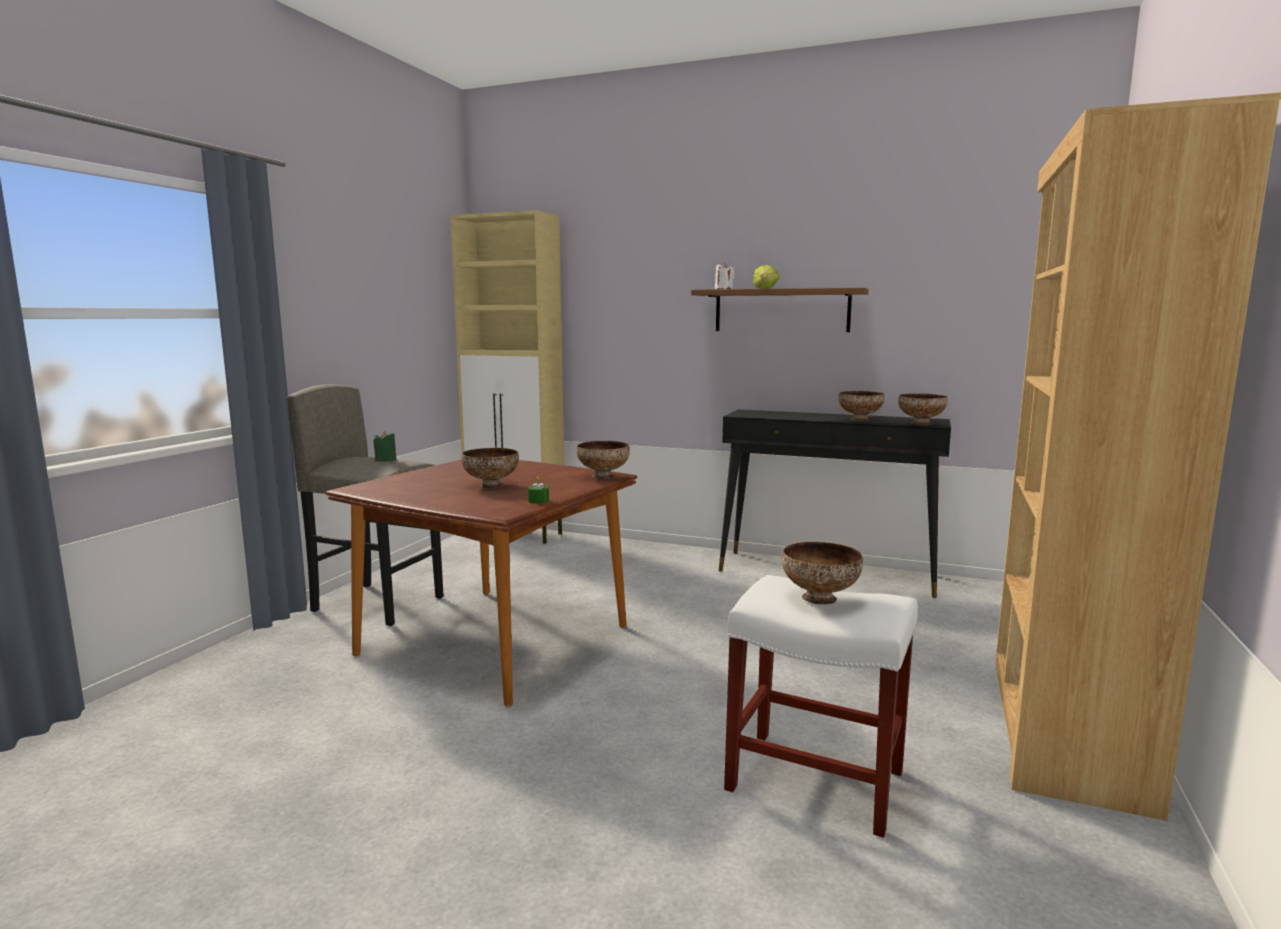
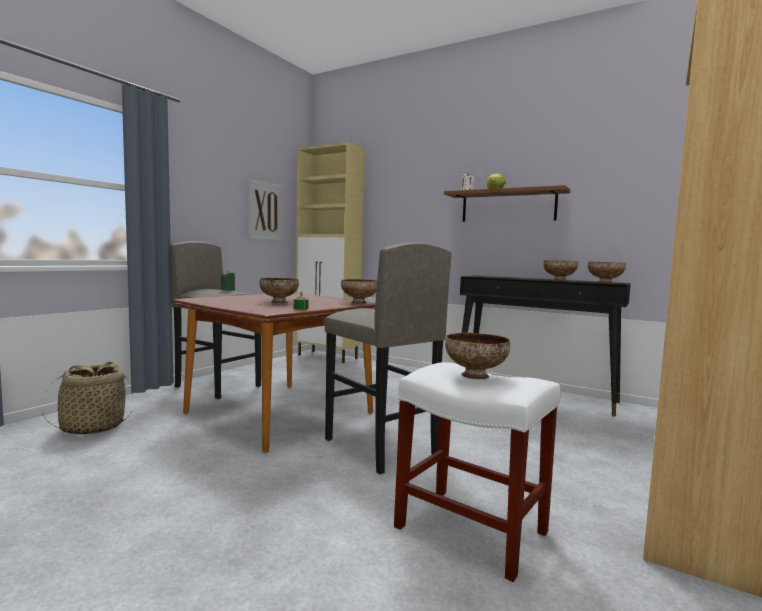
camera: 10 degrees right, 5 degrees down
none -> basket [41,362,133,435]
none -> picture [248,179,284,241]
none -> grey stool [324,243,451,474]

